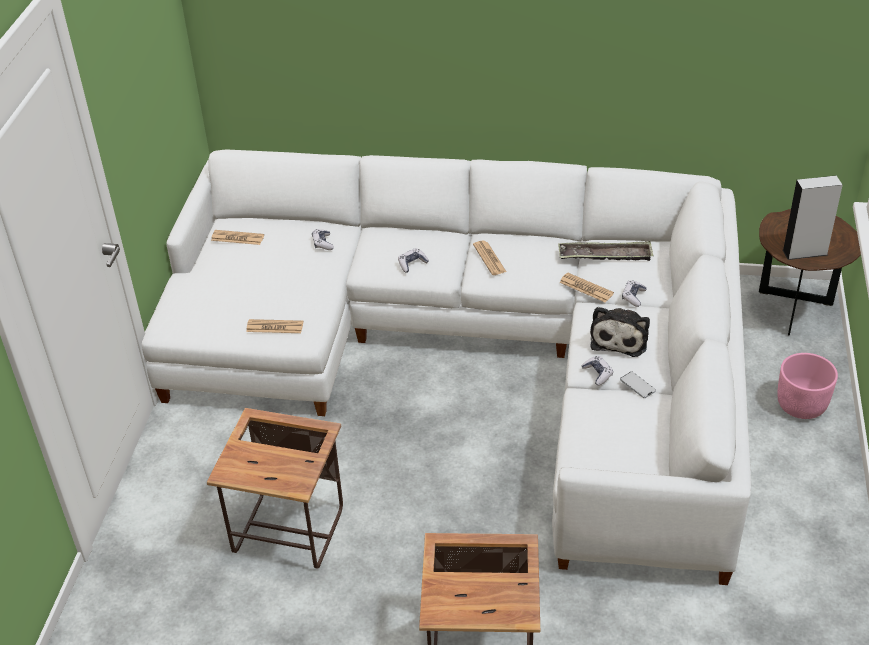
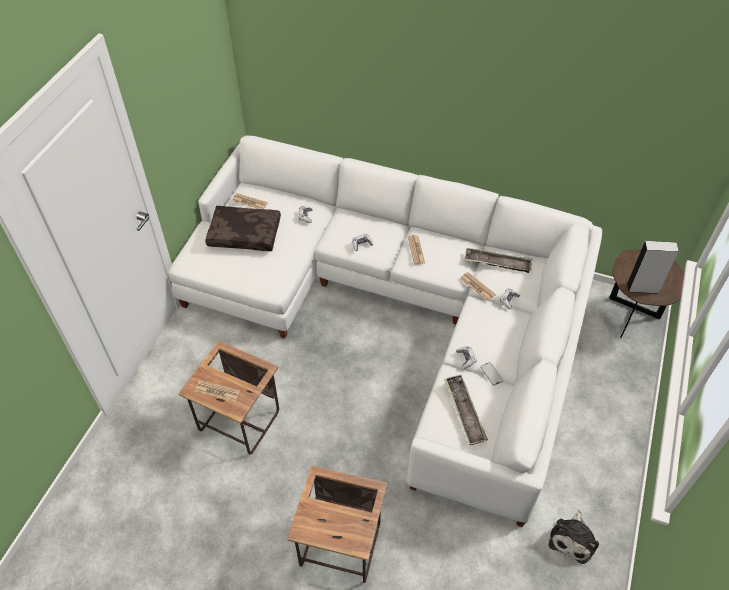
camera: 10 degrees right, 10 degrees up
newspaper [246,319,303,333] -> newspaper moved to [195,380,240,402]
plush toy [590,307,650,357] -> plush toy moved to [549,510,599,564]
pink planter [777,353,838,419] -> none
none -> brown pillow [205,206,281,251]
none -> tray [444,375,488,445]

